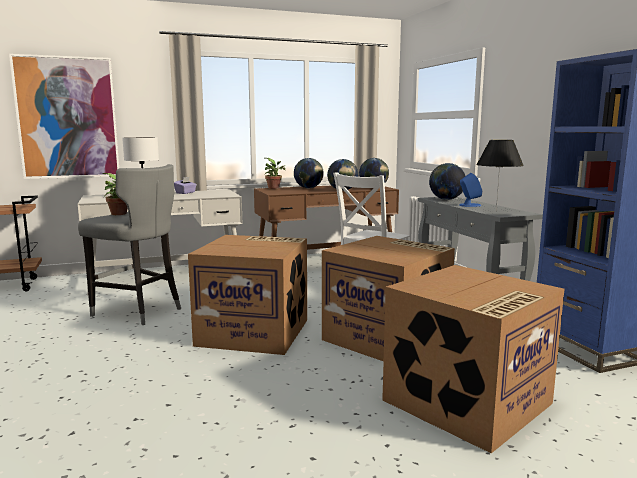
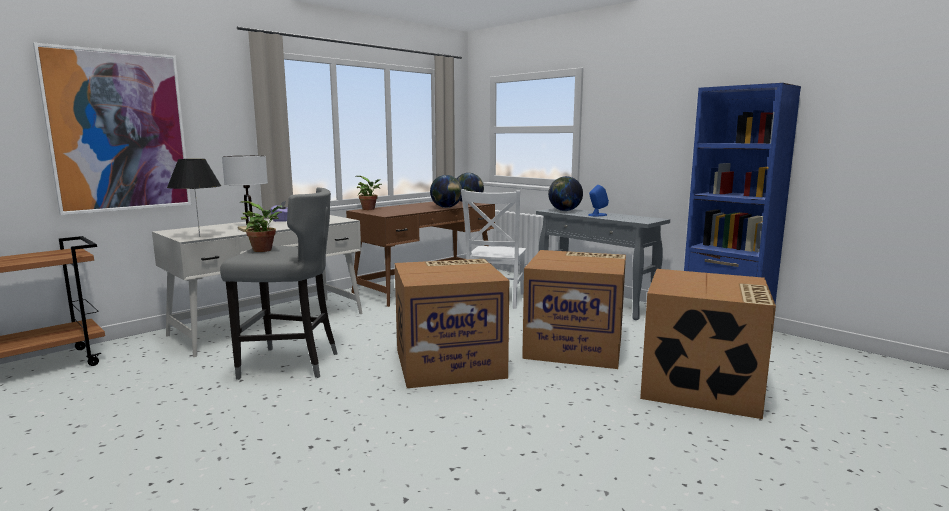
camera: 25 degrees left, 0 degrees up
globe [294,158,324,188] -> none
black table lamp [476,140,524,212] -> black table lamp moved to [167,159,221,237]

